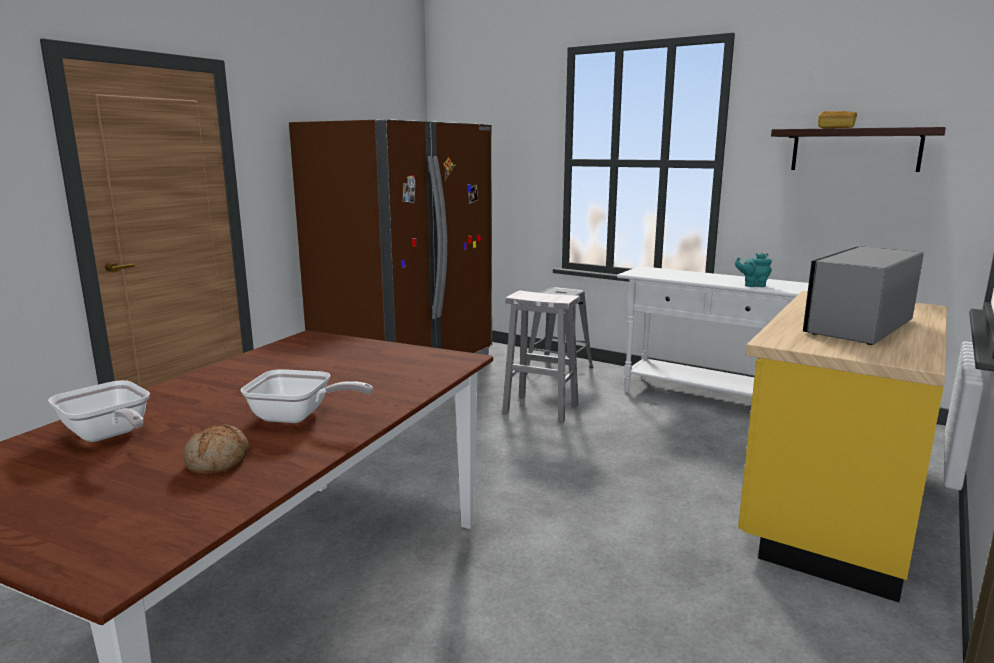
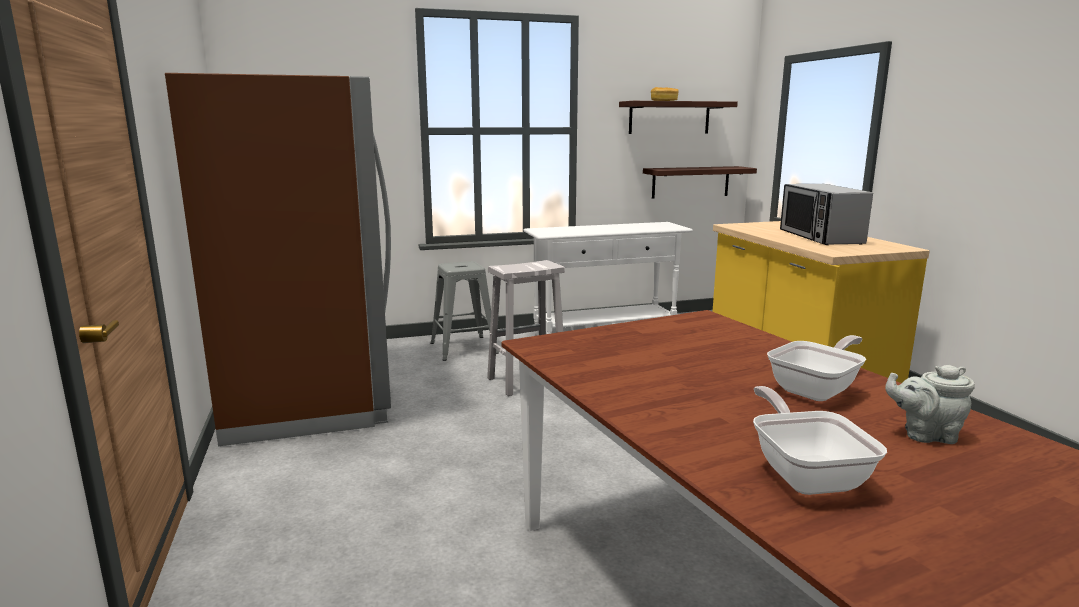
camera: 50 degrees left, 0 degrees up
frying pan [48,380,150,442] -> frying pan turned 90 degrees counterclockwise [753,386,887,495]
bread [183,424,249,475] -> grey teapot [885,365,975,444]
turquoise teapot [735,253,772,287] -> none
none -> shelf [643,166,757,199]

